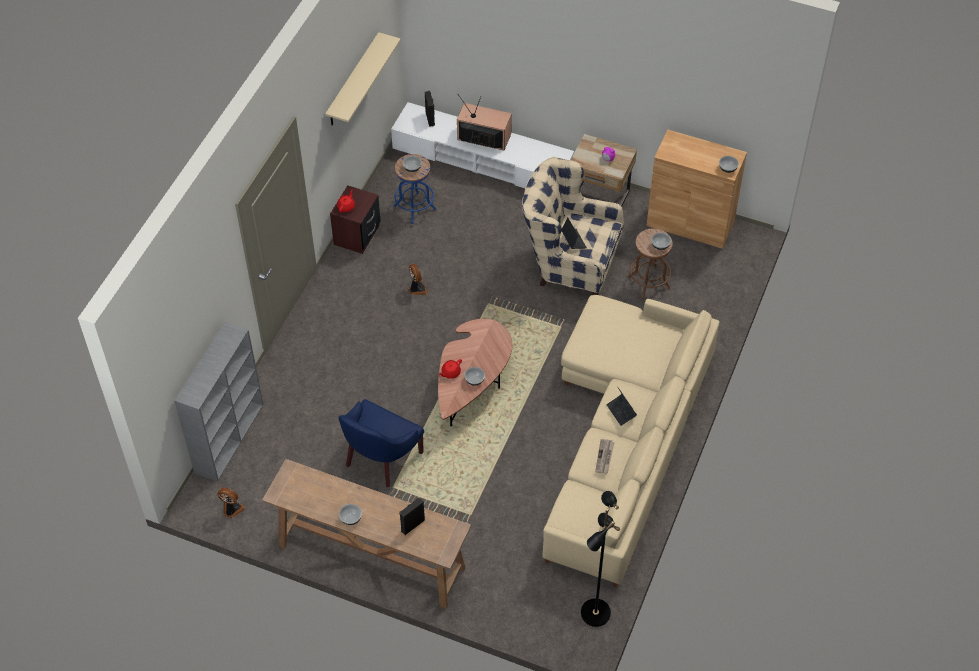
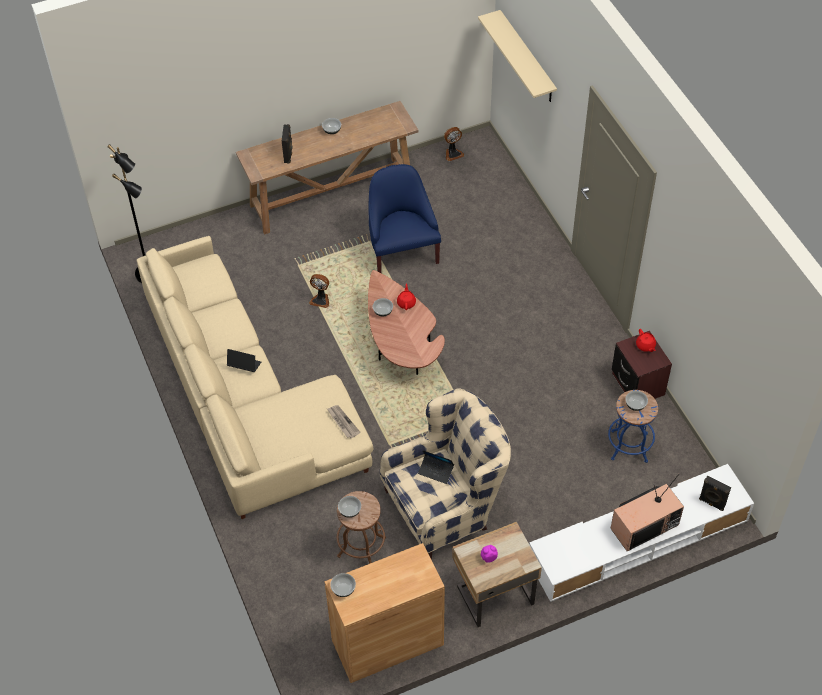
camera: 135 degrees right, 0 degrees up
grey bookcase [174,322,264,482] -> none
beige shelf [325,32,401,125] -> beige shelf moved to [478,10,557,102]
fan [408,264,428,295] -> fan moved to [309,274,329,308]
newspaper [595,439,615,474] -> newspaper moved to [327,405,361,438]

